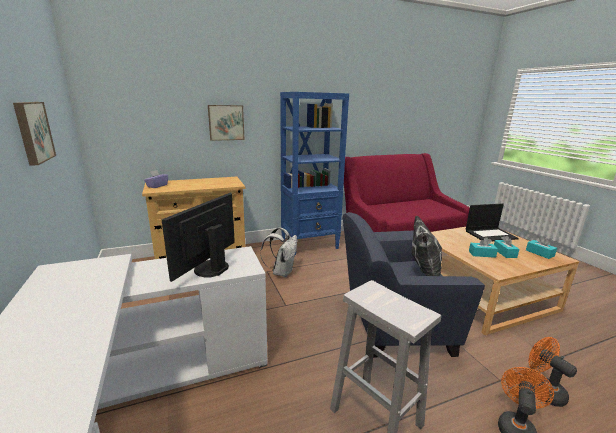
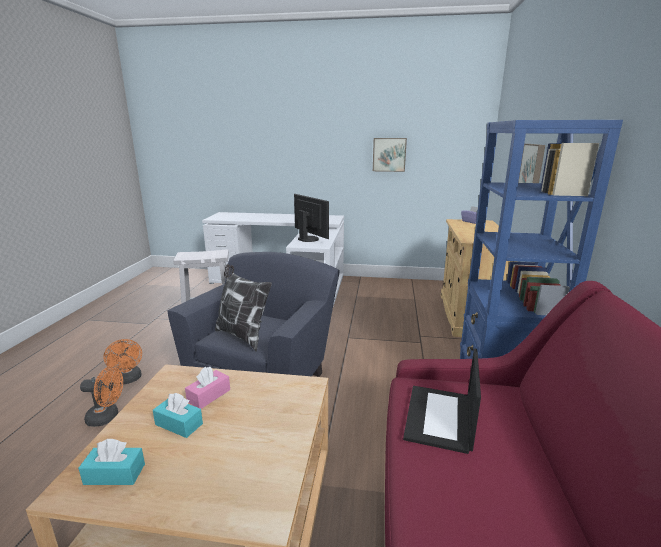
camera: 120 degrees right, 0 degrees up
white backpack [260,227,297,277] -> none
laptop [465,203,519,241] -> laptop moved to [403,349,481,454]
turquoise tissue box [469,237,498,258] -> pink tissue box [185,367,230,409]

